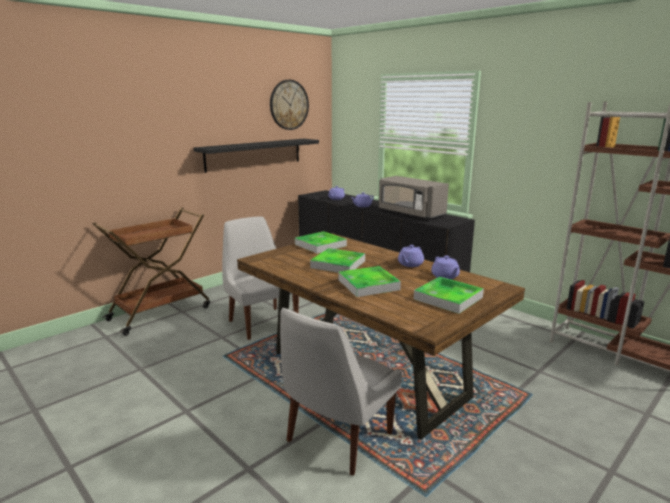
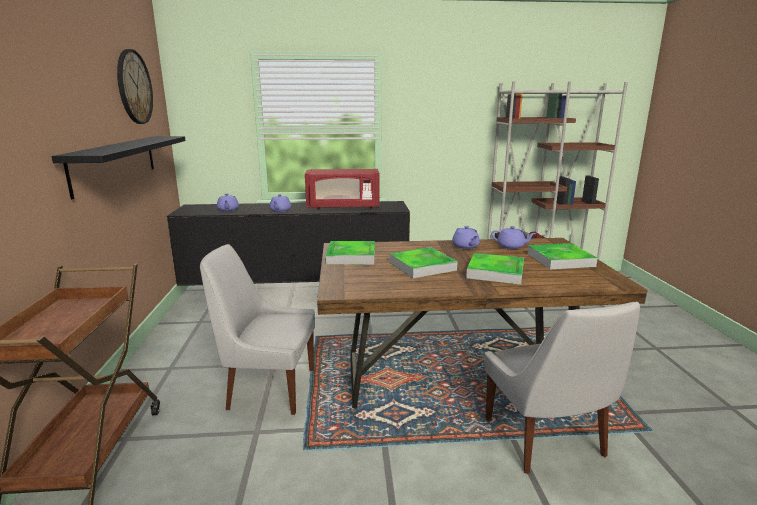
camera: 50 degrees left, 0 degrees up
grey microwave [379,176,449,219] -> red microwave [305,169,380,209]

